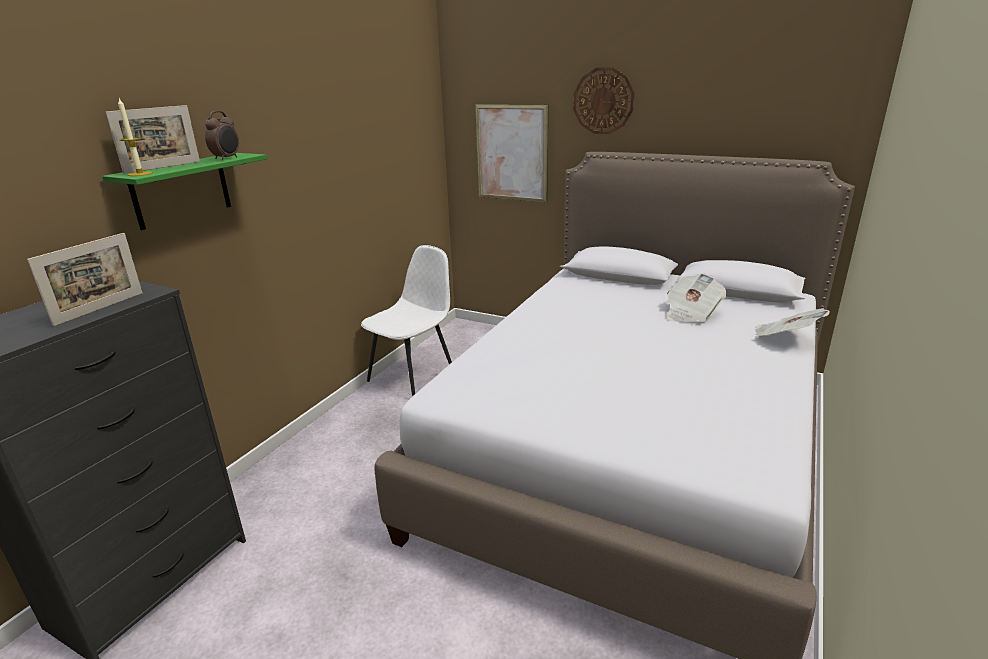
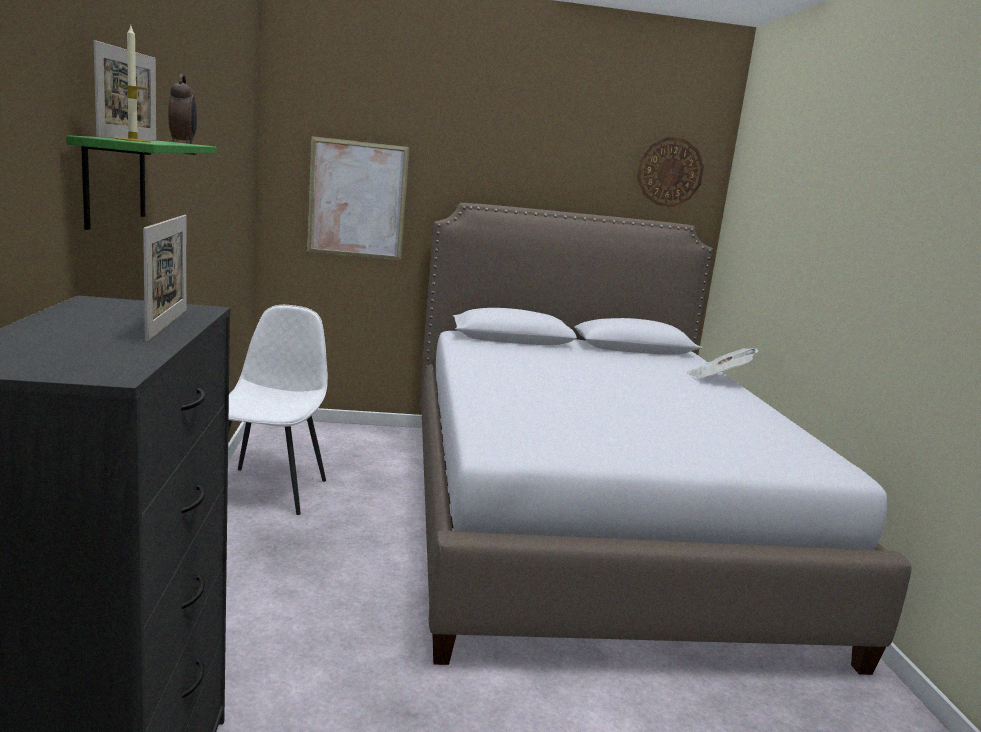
camera: 35 degrees left, 10 degrees down
wall clock [573,67,635,134] -> wall clock moved to [637,137,704,207]
newspaper [666,273,727,322] -> none

